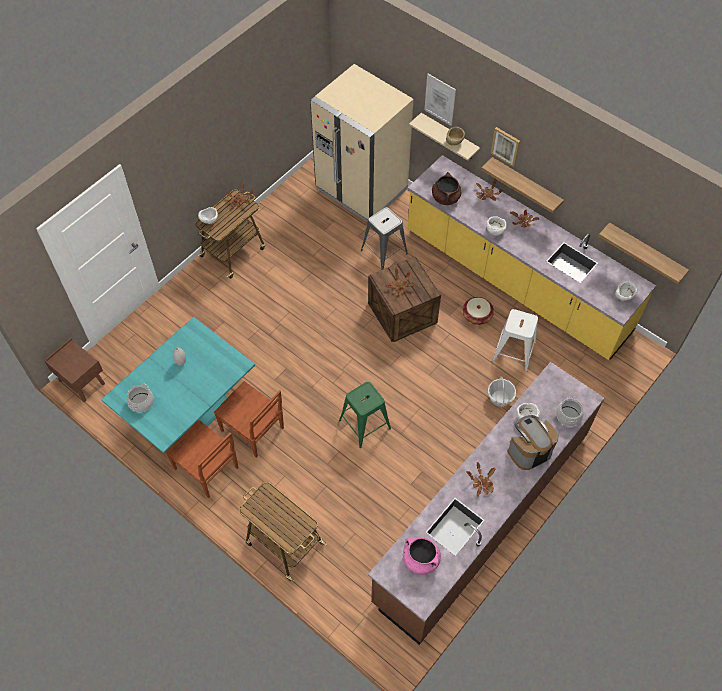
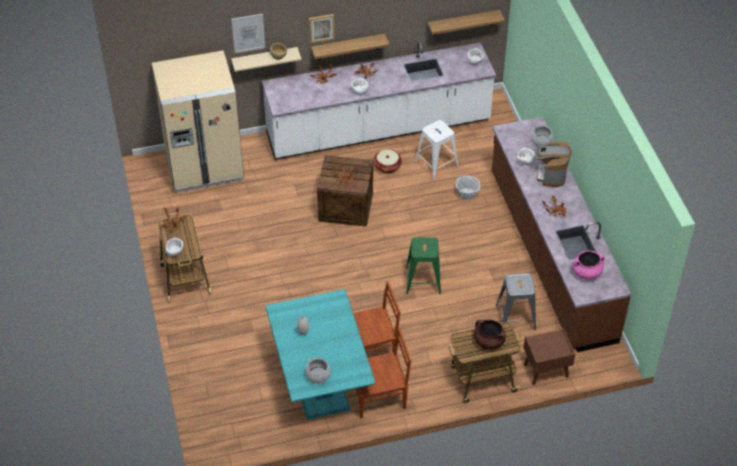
camera: 55 degrees left, 10 degrees down
brown nightstand [44,338,105,402] -> brown nightstand moved to [523,328,575,385]
grey stool [361,207,408,270] -> grey stool moved to [496,273,536,330]
yellow counter [408,155,656,360] -> white counter [262,42,496,159]
brown cooking pot [432,172,461,205] -> brown cooking pot moved to [474,320,506,350]

